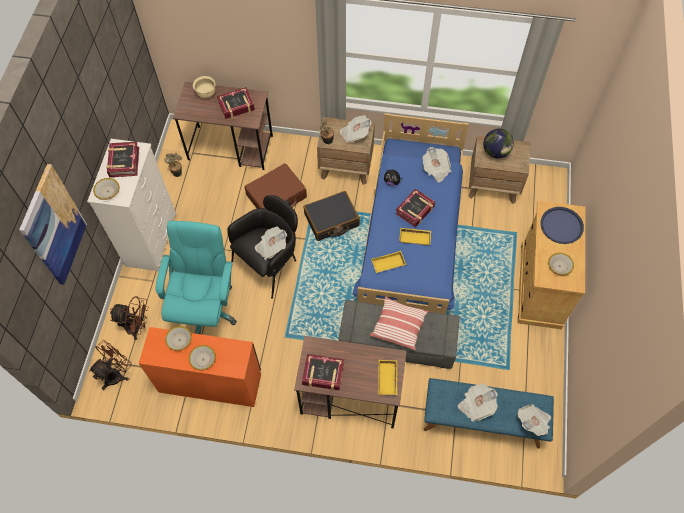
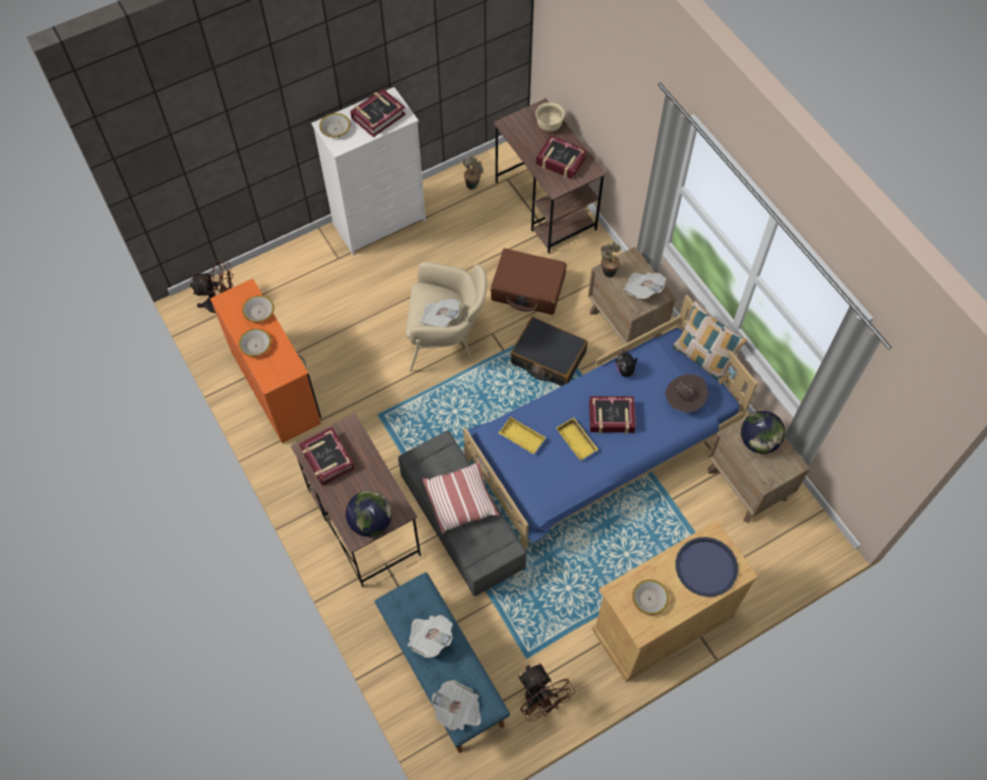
camera: 50 degrees right, 0 degrees up
picture [19,164,87,285] -> none
brown fan [110,296,148,340] -> brown fan moved to [518,663,575,722]
turquoise office chair [156,221,237,334] -> none
black armchair [227,195,298,299] -> beige armchair [405,262,487,372]
yellow tray [378,360,398,395] -> globe [346,490,392,537]
newspaper [423,147,451,182] -> brown hat [665,374,708,413]
none -> pillow [672,301,747,384]

